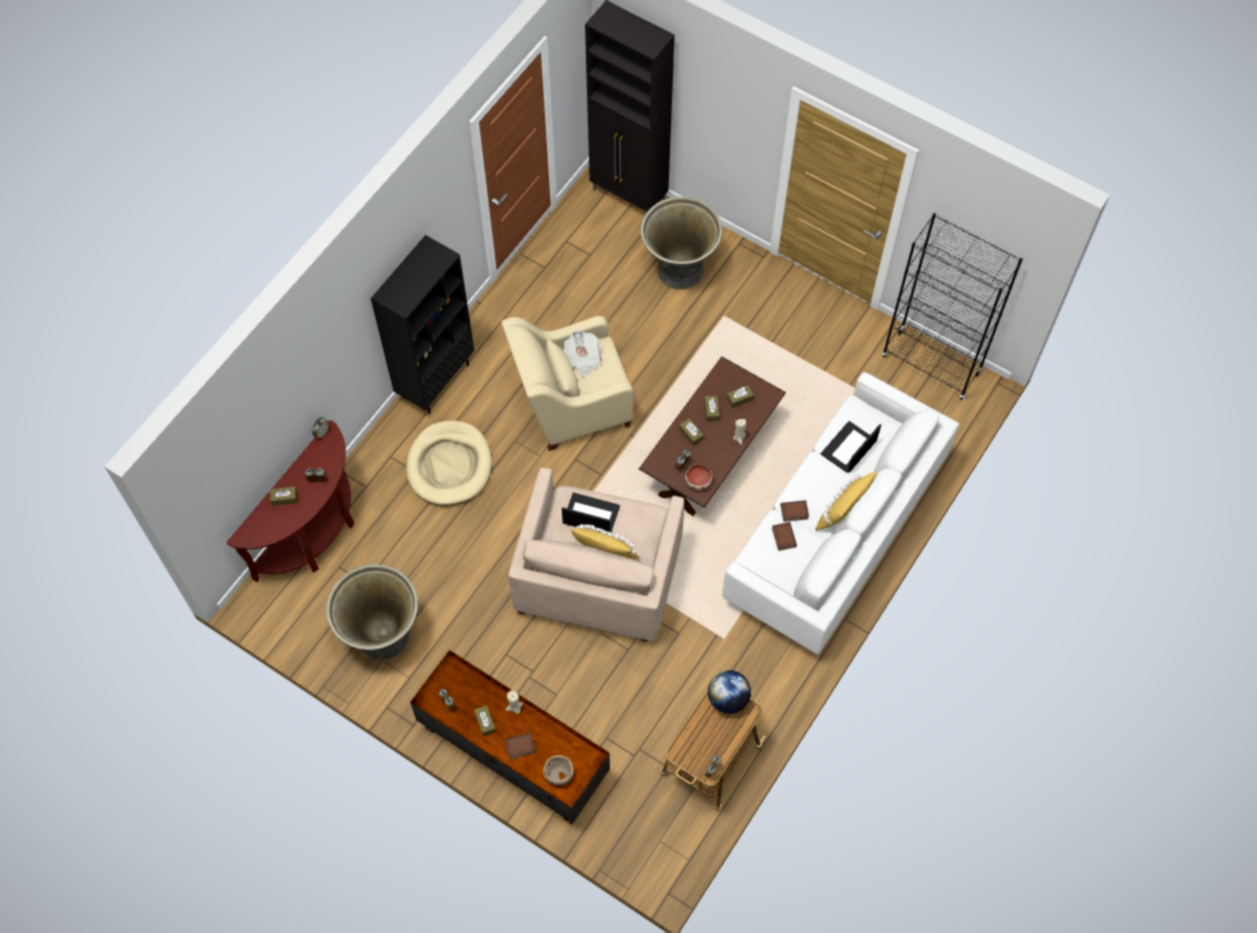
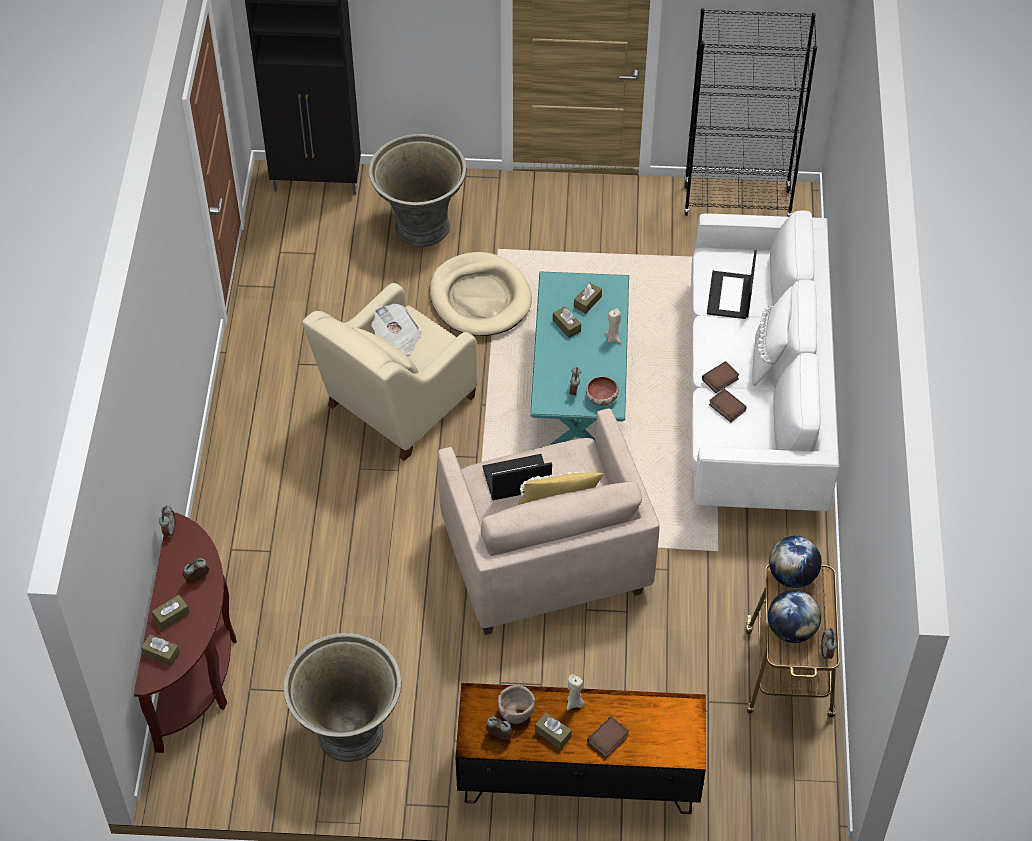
camera: 30 degrees left, 10 degrees down
black bookcase [371,235,474,414] -> none
beige dog bed [406,420,492,505] -> beige dog bed moved to [430,252,532,336]
brown bowl [543,755,574,785] -> brown bowl moved to [498,685,535,724]
brown coffee table [639,356,786,516] -> turquoise coffee table [530,271,629,445]
brown tissue box [679,418,703,446] -> brown tissue box moved to [141,634,180,666]
yellow pillow [815,471,877,531] -> white pillow [752,286,792,386]
none -> globe [768,590,821,643]

